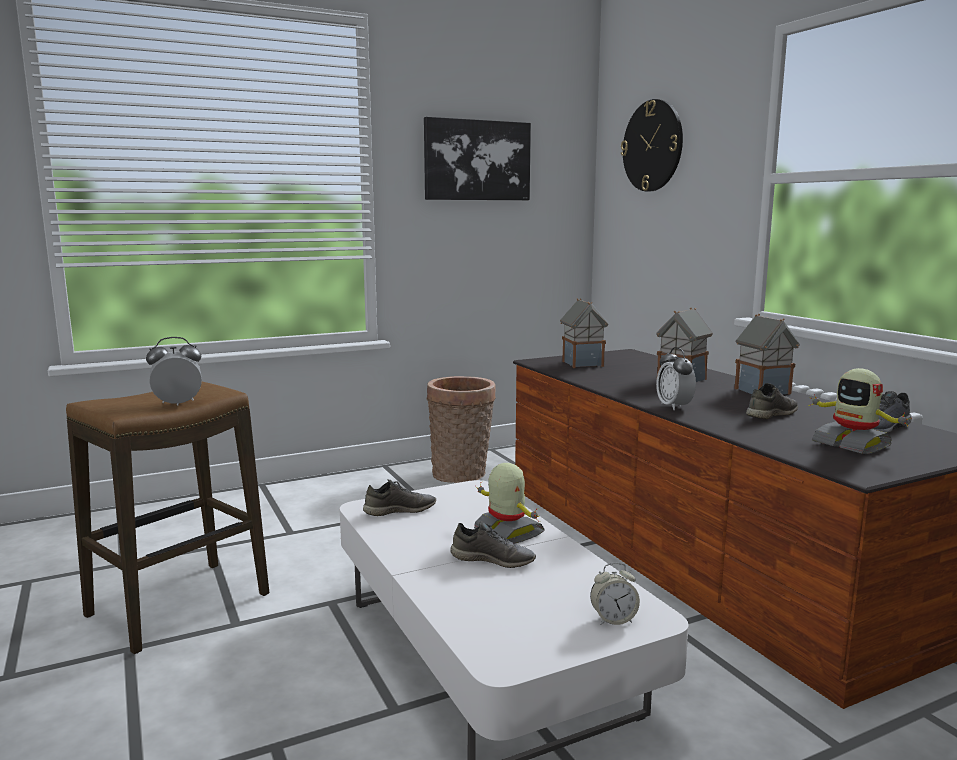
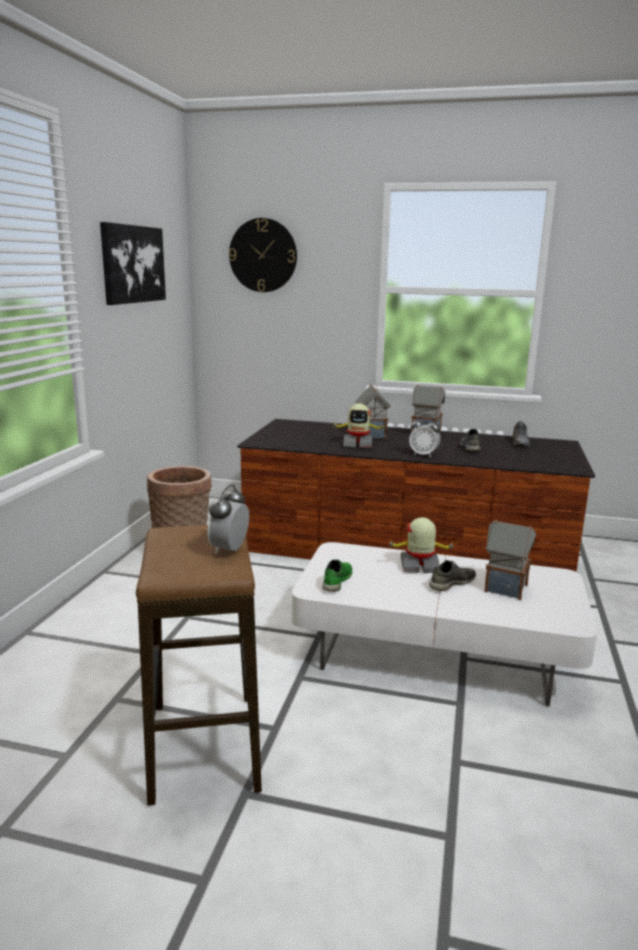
camera: 50 degrees left, 5 degrees up
grey shoe [363,479,436,516] -> green shoe [322,559,352,592]
toy house [560,298,608,368] -> toy house moved to [484,520,536,600]
alarm clock [590,563,640,625] -> none
toy robot [809,368,912,454] -> toy robot moved to [331,403,386,448]

